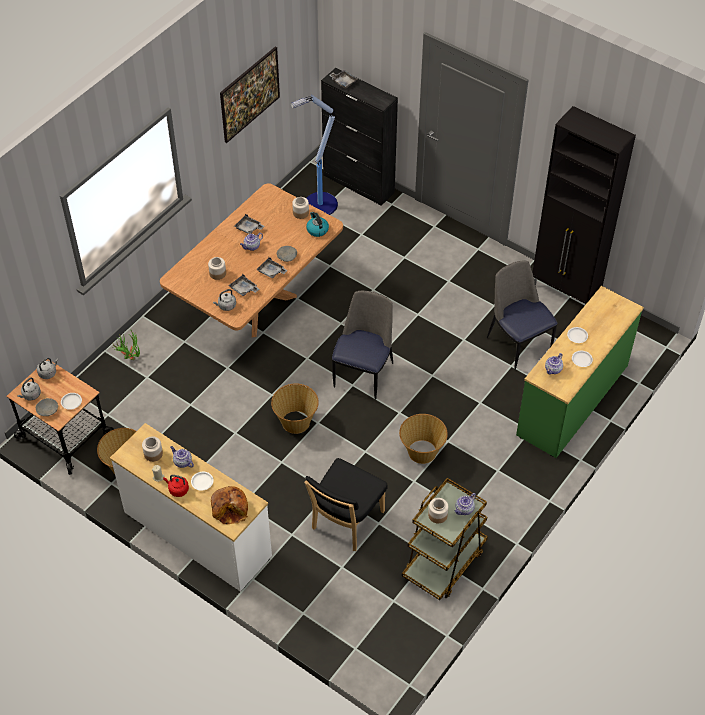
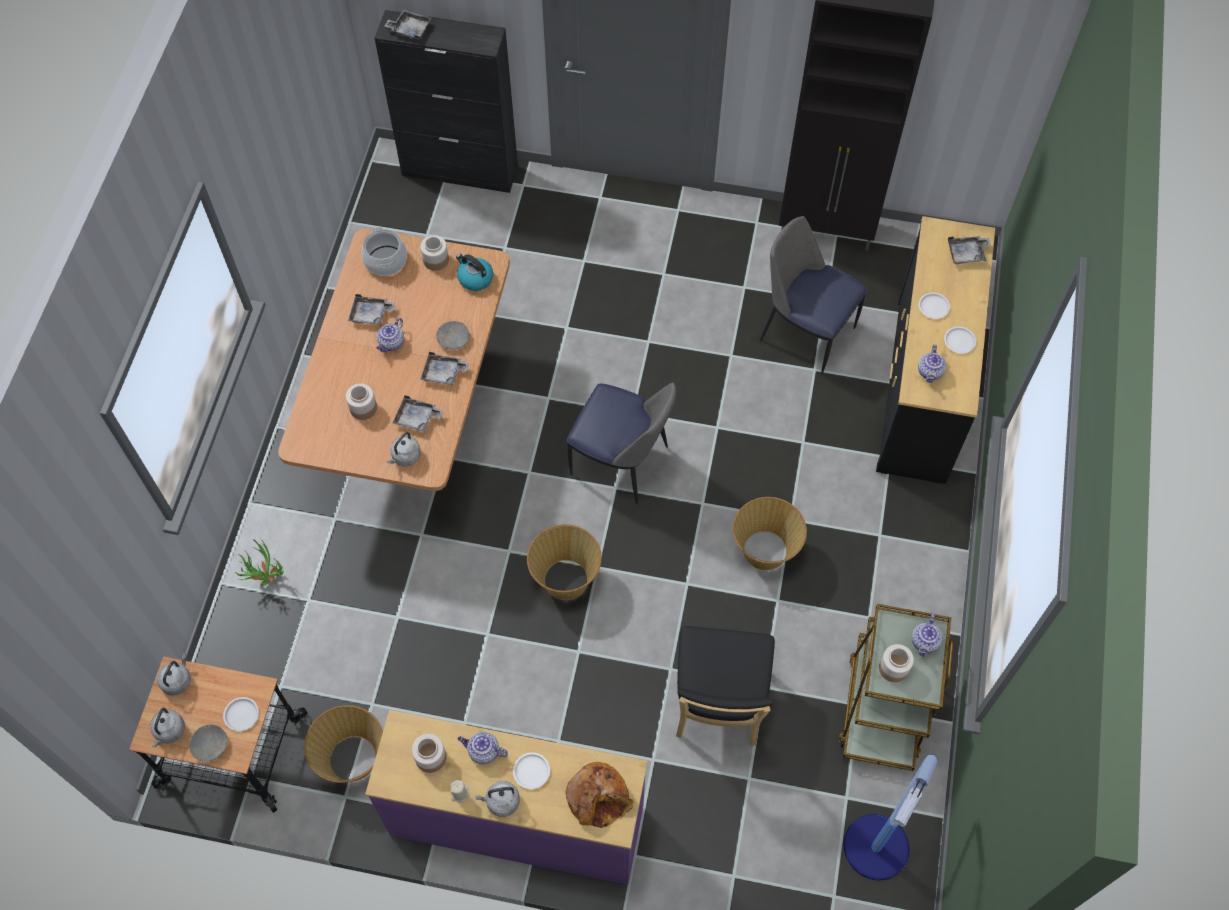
camera: 25 degrees left, 10 degrees up
white dresser [110,423,272,592] -> purple dresser [365,710,648,885]
red kettle [163,475,189,497] -> grey kettle [475,781,520,817]
picture [220,47,280,143] -> none
floor lamp [291,94,338,215] -> floor lamp moved to [844,754,938,880]
chair [332,291,393,400] -> chair turned 120 degrees clockwise [567,383,676,504]
green dresser [516,286,644,458] -> black dresser [876,216,995,484]
none -> cooking pot [361,227,407,276]
none -> grey tray [948,236,991,264]

